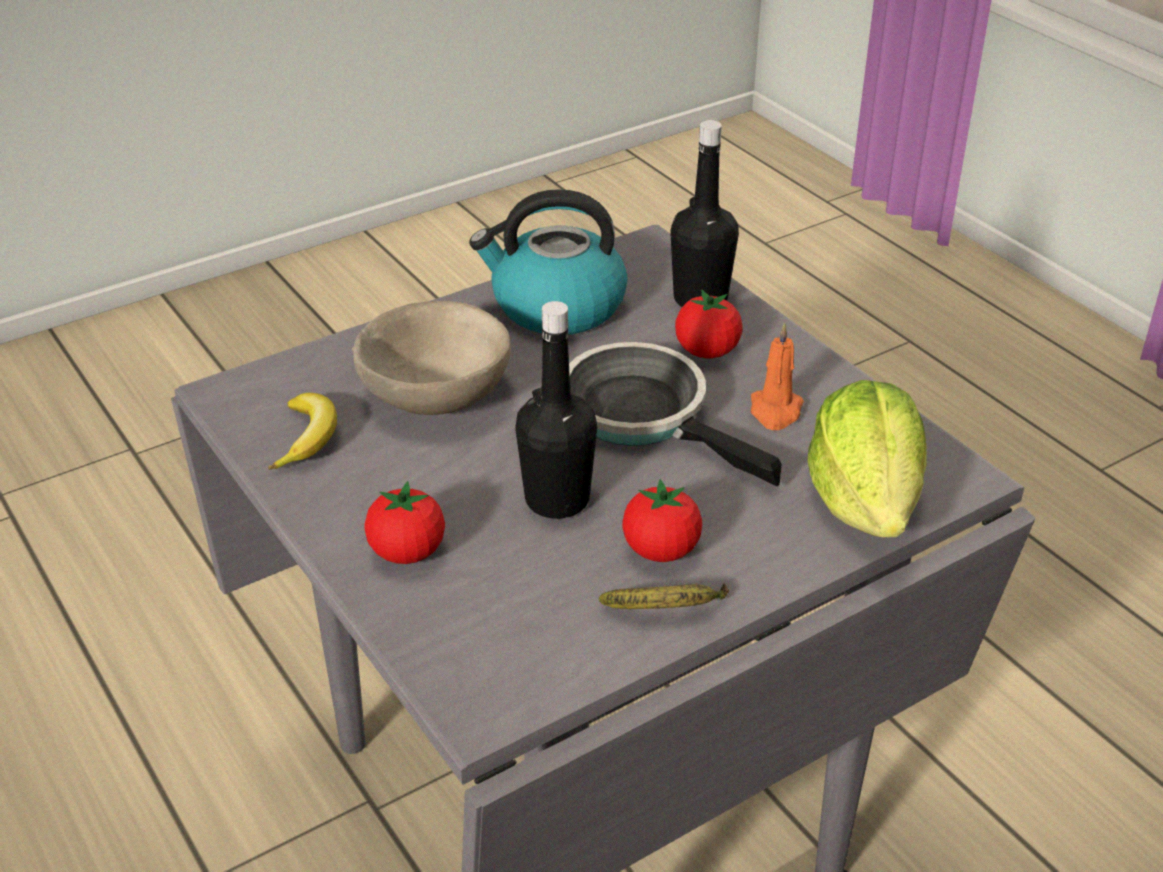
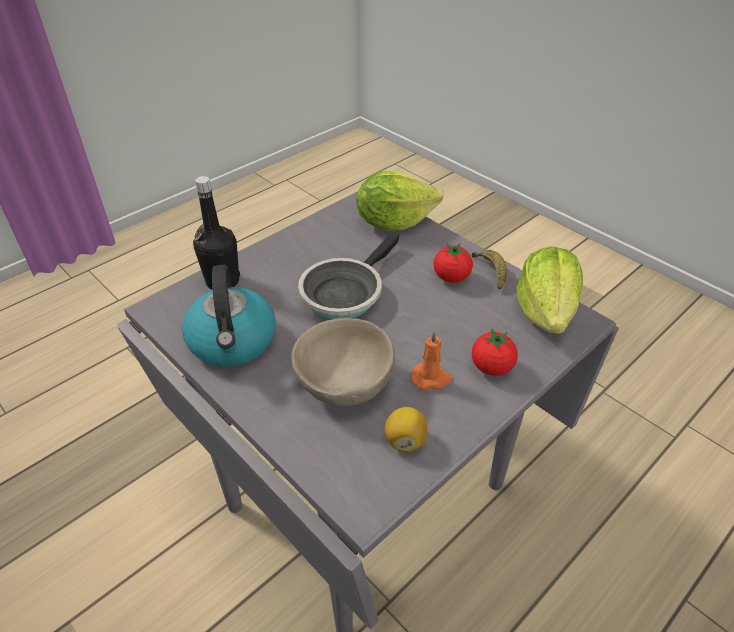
camera: 100 degrees left, 5 degrees up
banana [268,393,337,470] -> lemon [385,407,427,452]
black bottle [515,301,597,519] -> none
tomato [675,290,743,358] -> none
orange candle [751,322,804,430] -> orange candle moved to [411,330,453,390]
none -> lettuce [517,246,583,334]

